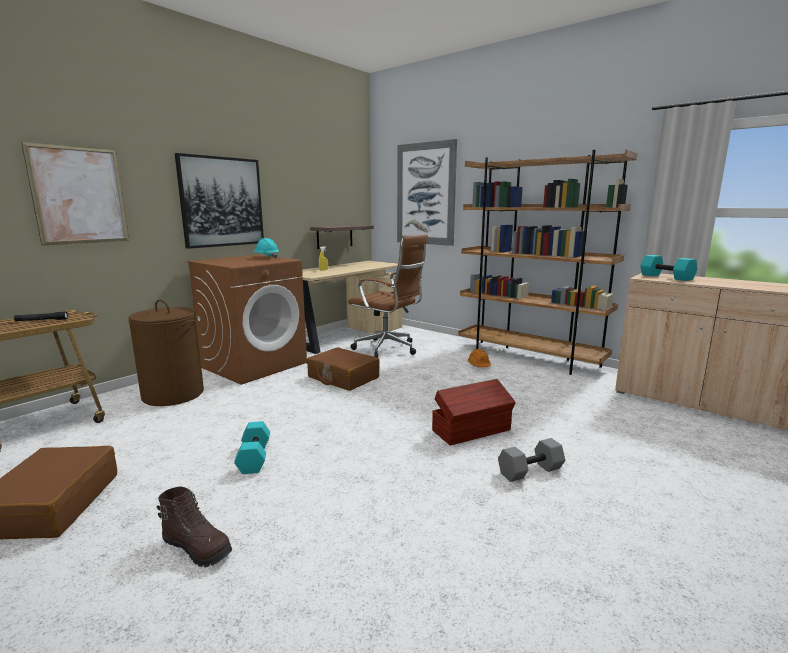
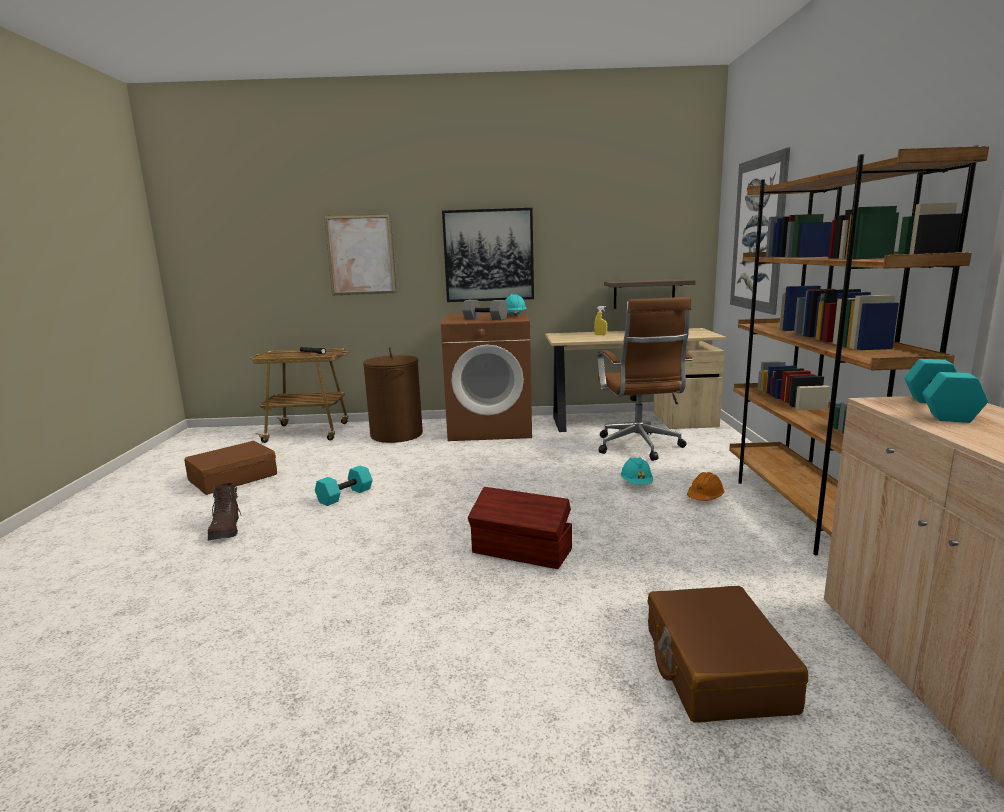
camera: 50 degrees right, 0 degrees up
brown suitcase [307,347,379,391] -> brown suitcase moved to [648,586,808,723]
grey dumbbell [498,438,565,482] -> grey dumbbell moved to [462,300,508,320]
none -> turquoise hard hat [621,457,653,485]

